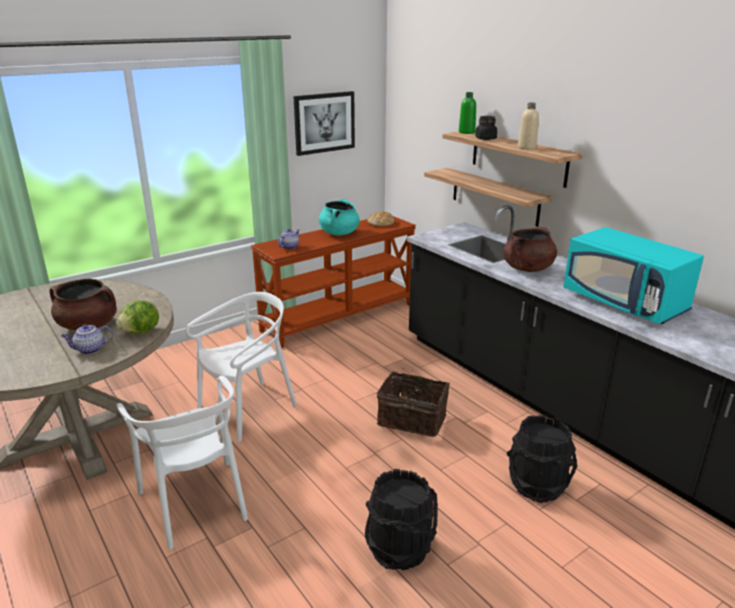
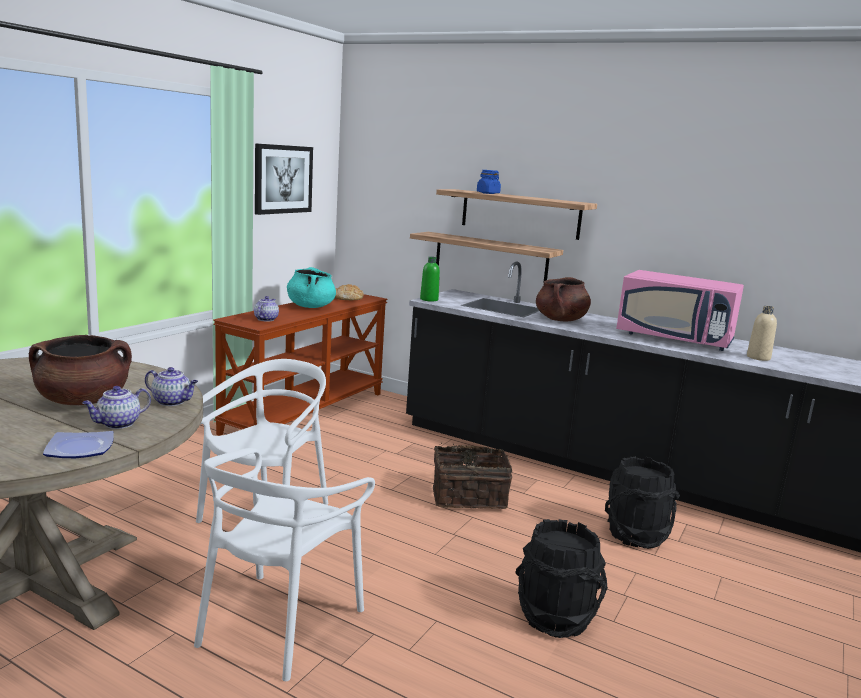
camera: 25 degrees left, 10 degrees down
lettuce [116,300,159,334] -> teapot [145,367,198,406]
white chair [116,376,248,549] -> white chair turned 75 degrees clockwise [194,448,375,681]
green bottle [459,92,476,134] -> green bottle moved to [420,257,440,302]
black jar [475,116,497,140] -> blue jar [477,170,501,194]
beige bottle [518,102,539,149] -> beige bottle moved to [747,306,777,361]
turquoise microwave [564,227,704,324] -> pink microwave [616,270,744,351]
none -> plate [43,431,114,458]

